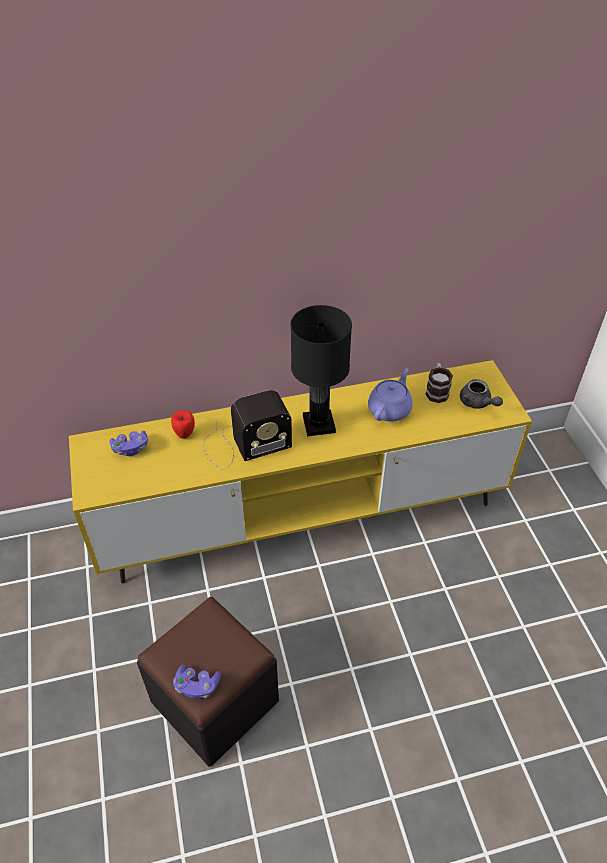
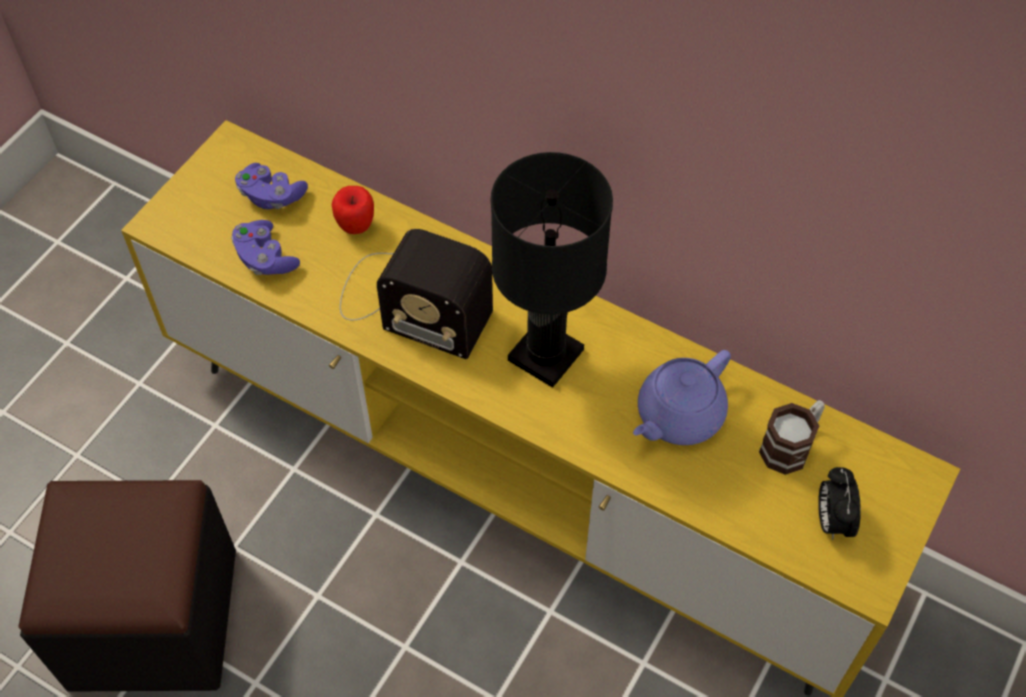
camera: 45 degrees right, 10 degrees up
purple game controller [173,665,221,699] -> purple game controller moved to [231,220,300,275]
purple teapot [368,368,413,421] -> purple teapot turned 150 degrees clockwise [633,350,731,445]
grey teapot [460,379,503,409] -> alarm clock [818,467,861,540]

